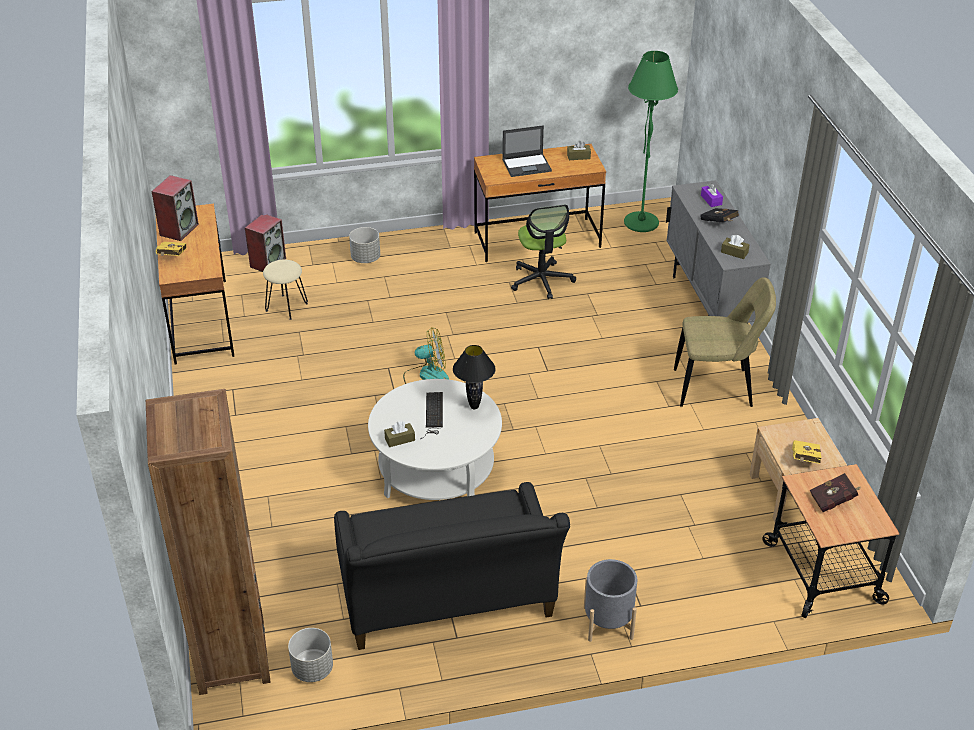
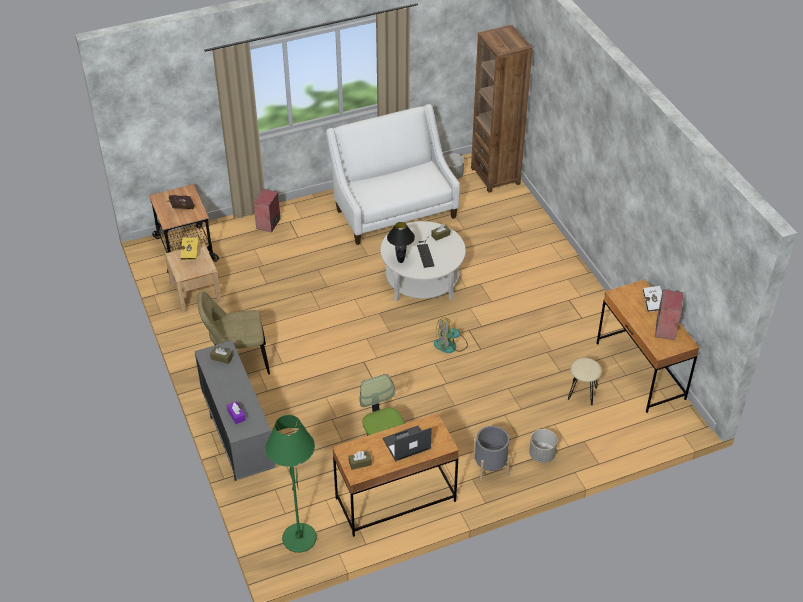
camera: 170 degrees right, 5 degrees up
yellow book [156,242,186,256] -> white book [643,285,662,312]
speaker [245,214,286,272] -> speaker moved to [253,189,280,233]
black sofa [334,482,570,650] -> white sofa [326,104,460,245]
grey planter [584,559,637,642] -> grey planter moved to [473,426,511,481]
black book [701,208,739,222] -> none

